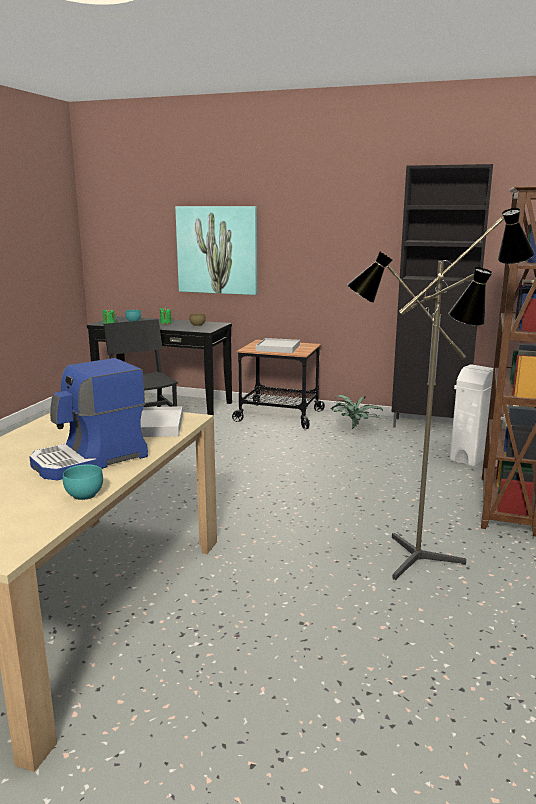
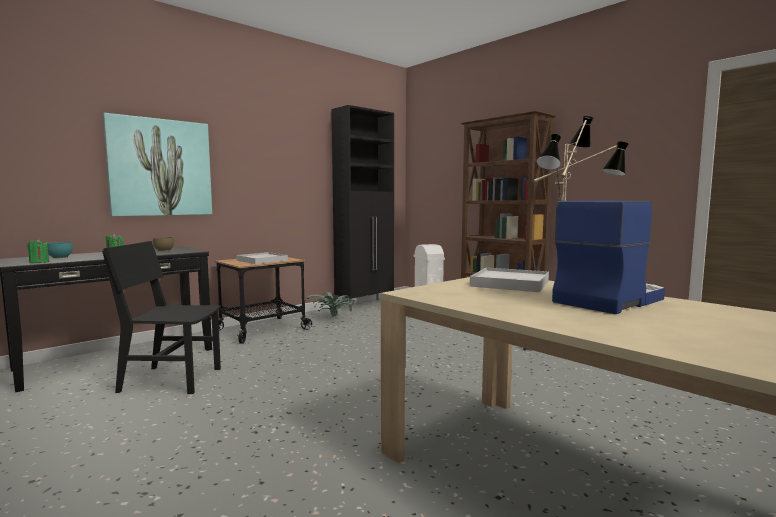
camera: 60 degrees left, 10 degrees down
coffee machine [30,358,148,480] -> coffee machine turned 120 degrees counterclockwise [552,201,665,314]
turquoise bowl [63,464,103,500] -> none

